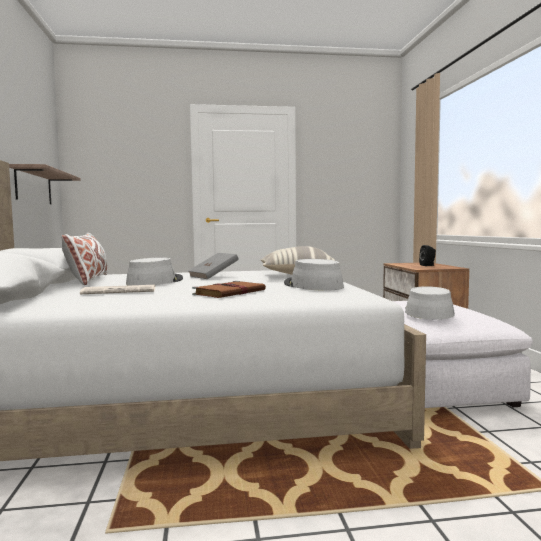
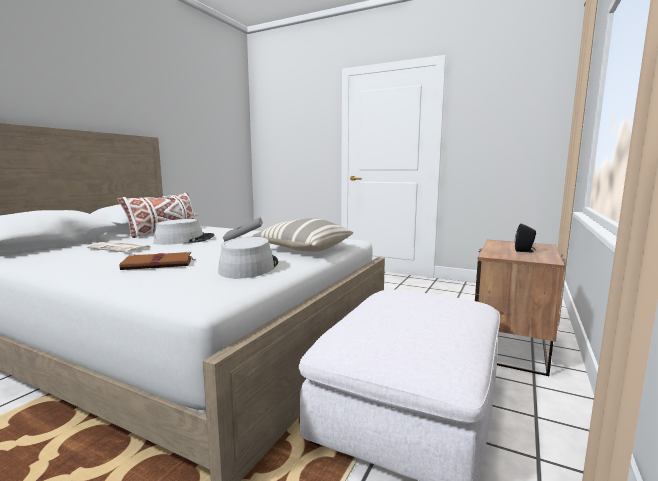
camera: 35 degrees right, 5 degrees up
shelf [9,164,81,204] -> none
grey hat [405,286,455,320] -> none

